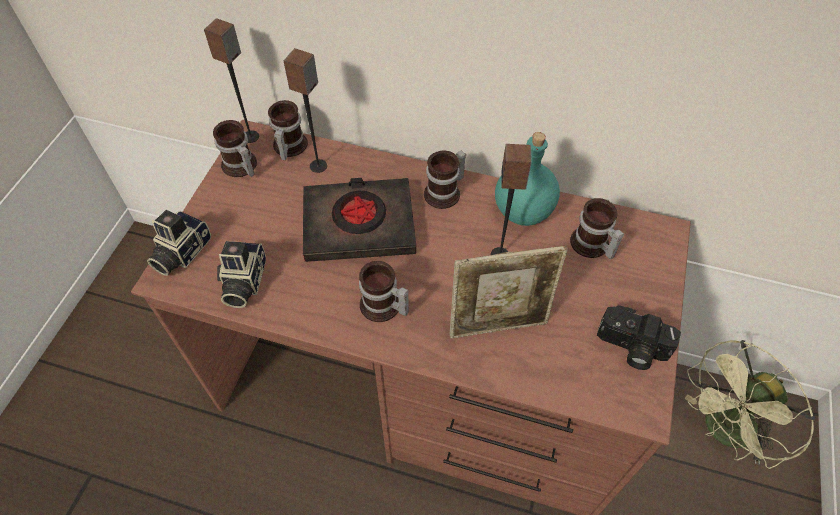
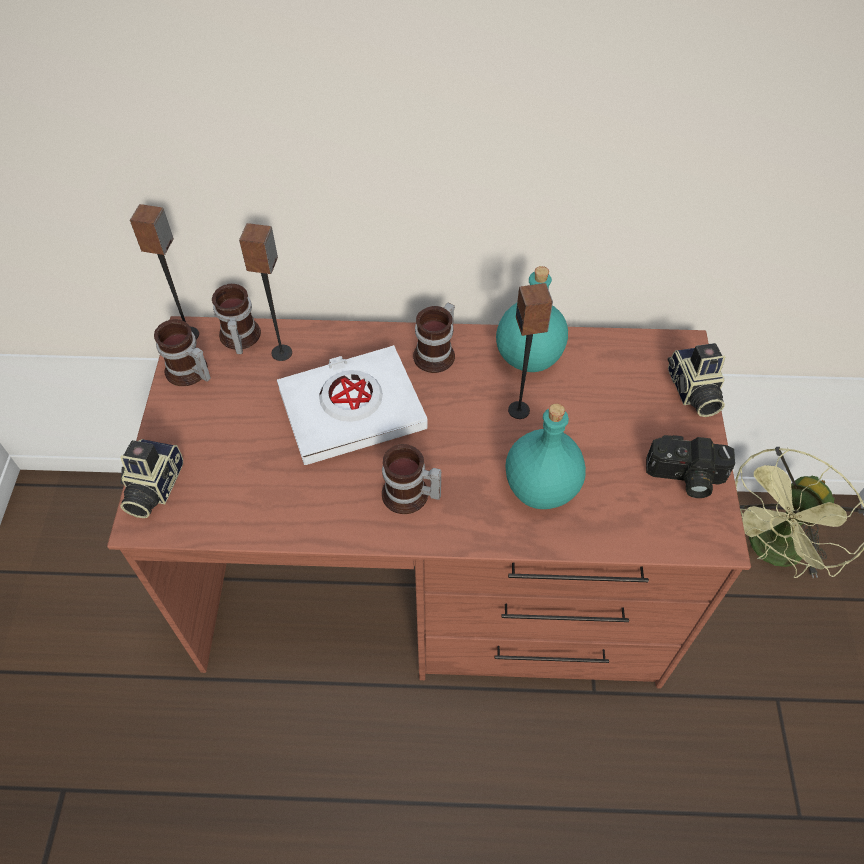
camera: 15 degrees left, 0 degrees up
camera [217,241,266,308] -> camera moved to [668,343,725,417]
black book [303,178,416,262] -> white book [277,345,428,465]
picture frame [450,246,568,338] -> turquoise bottle [505,403,586,509]
mug [570,198,624,259] -> none

